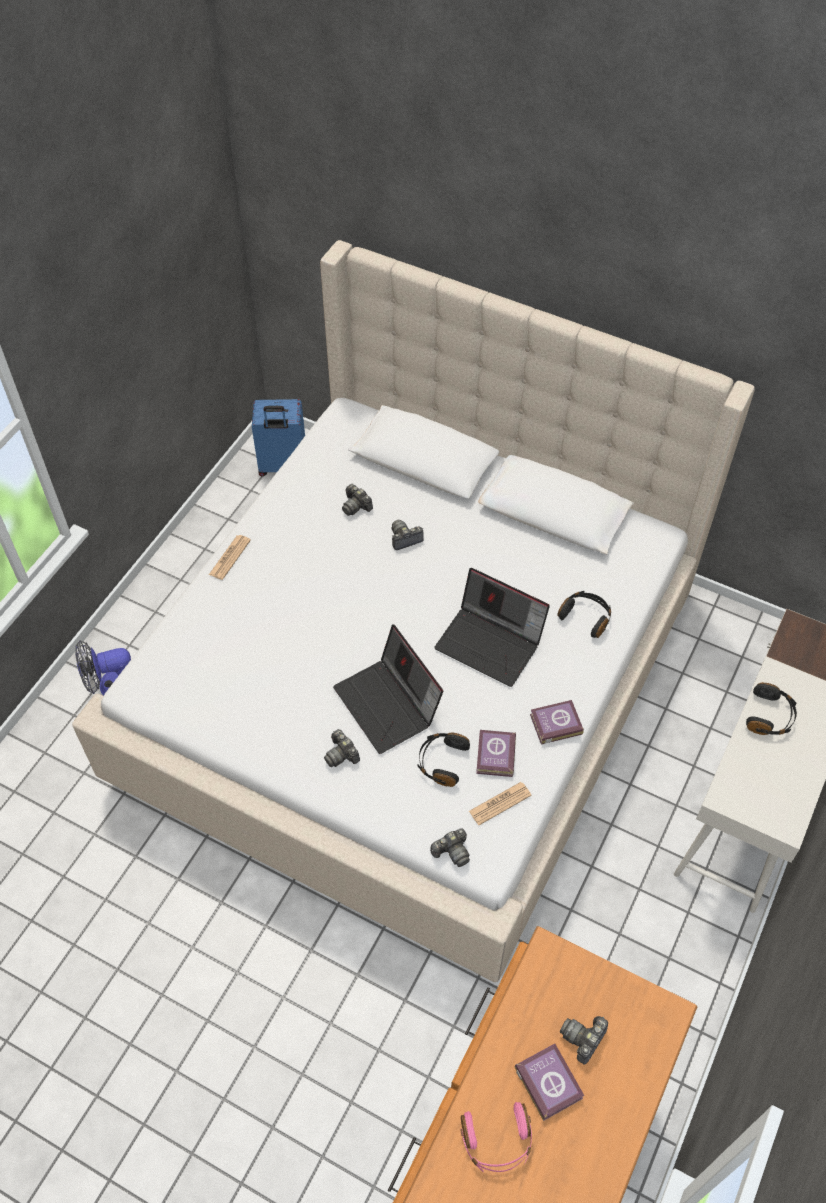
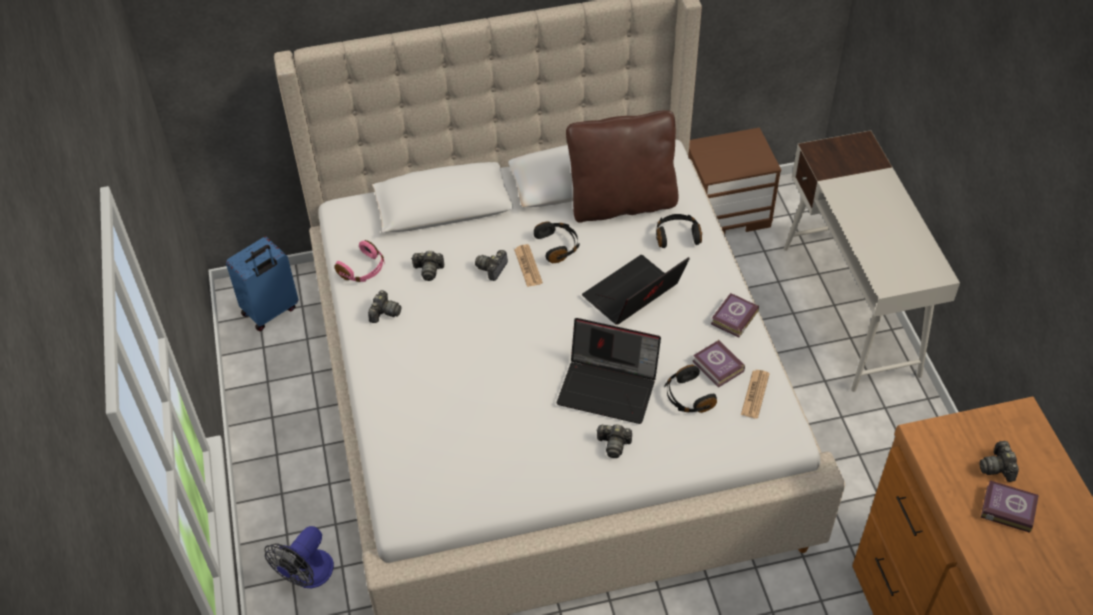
camera: 40 degrees left, 5 degrees down
newspaper [209,535,251,580] -> newspaper moved to [514,244,543,287]
camera [430,829,470,867] -> camera moved to [368,290,401,323]
laptop [434,568,550,687] -> laptop turned 150 degrees clockwise [582,255,690,325]
pink headphones [460,1102,532,1172] -> pink headphones moved to [334,240,385,282]
black headphones [746,682,797,735] -> black headphones moved to [534,221,580,263]
none -> brown pillow [566,110,678,223]
none -> brown nightstand [688,128,781,234]

